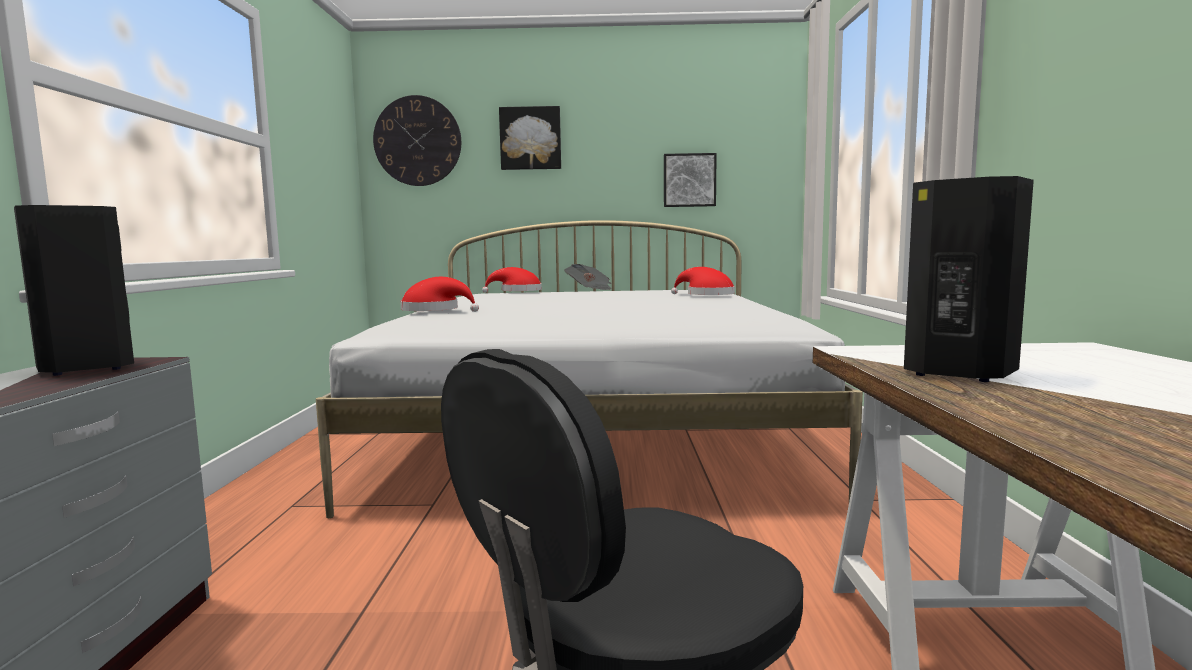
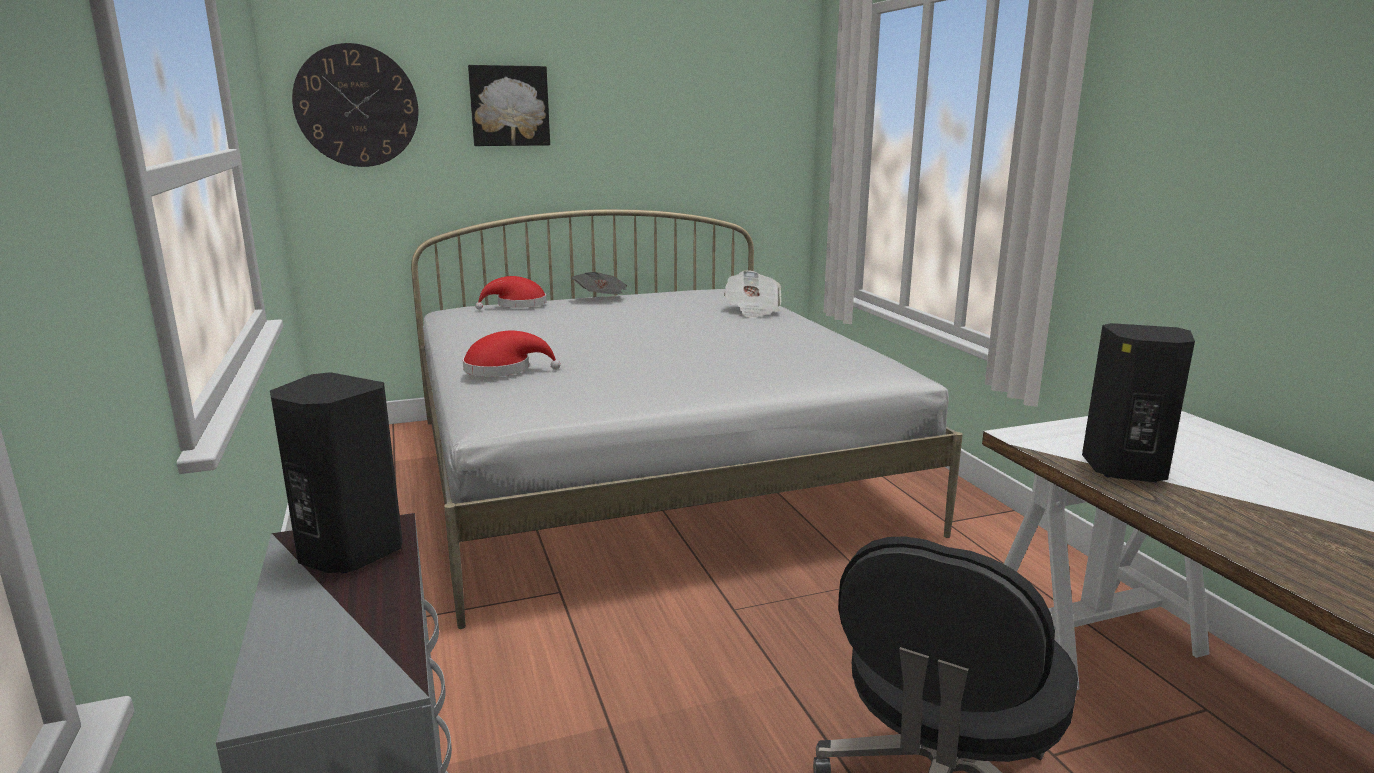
camera: 20 degrees left, 10 degrees up
picture [664,153,717,207] -> none
red hat [671,267,735,295] -> newspaper [724,270,781,318]

